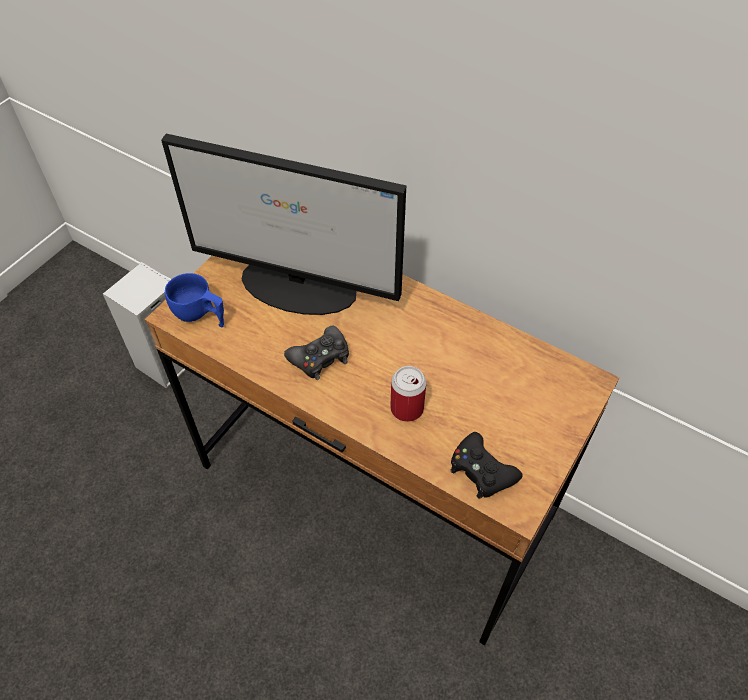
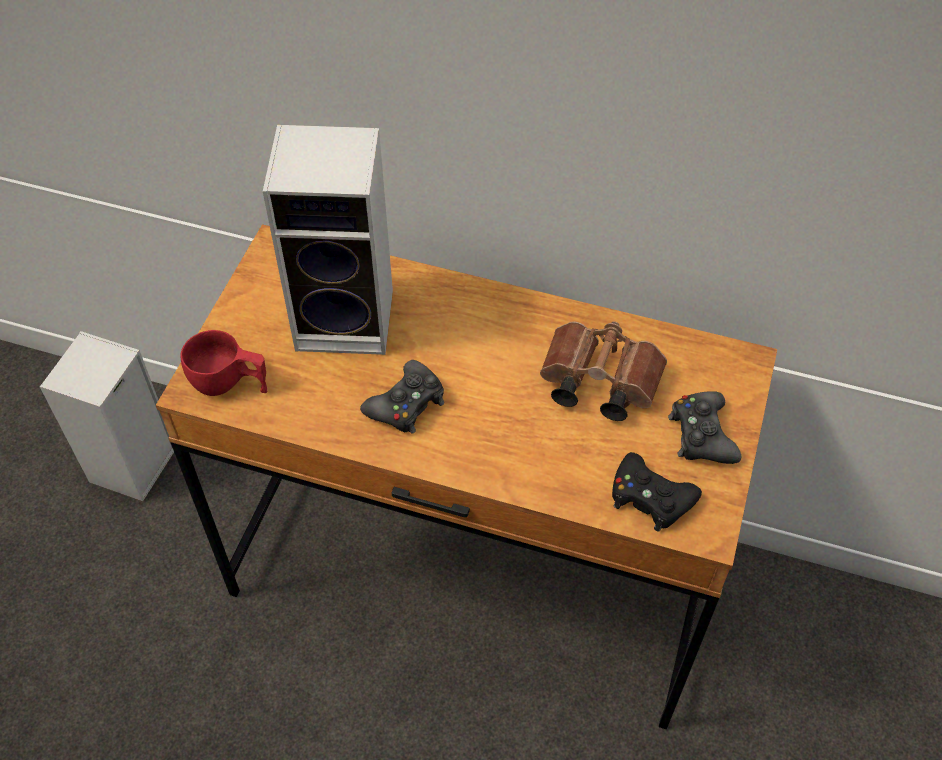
camera: 15 degrees left, 0 degrees up
monitor [161,134,406,315] -> speaker [263,125,393,355]
blue cup [165,273,224,327] -> red cup [180,330,267,396]
can [390,366,427,422] -> none
none -> brown binoculars [540,321,667,421]
none -> black game controller [668,391,741,464]

